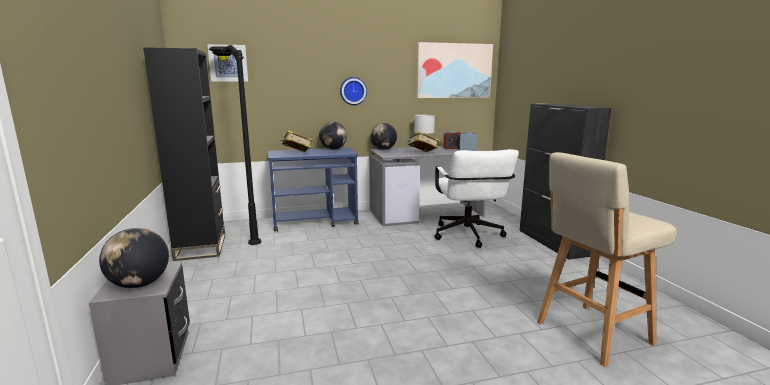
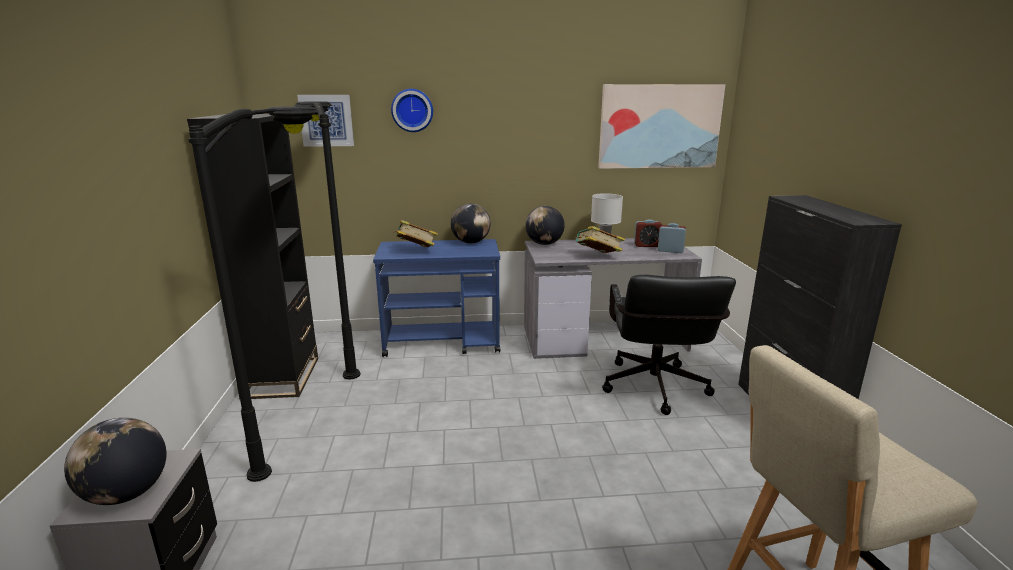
camera: 10 degrees right, 5 degrees up
wall clock [340,77,367,105] -> wall clock moved to [391,89,433,132]
white office chair [434,149,519,248] -> black office chair [602,275,736,415]
none -> black floor lamp [188,106,318,482]

